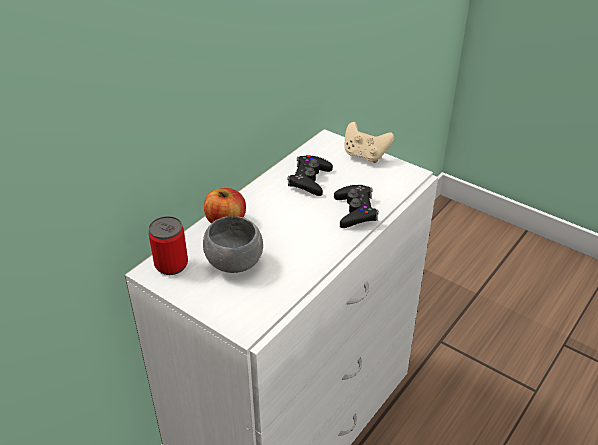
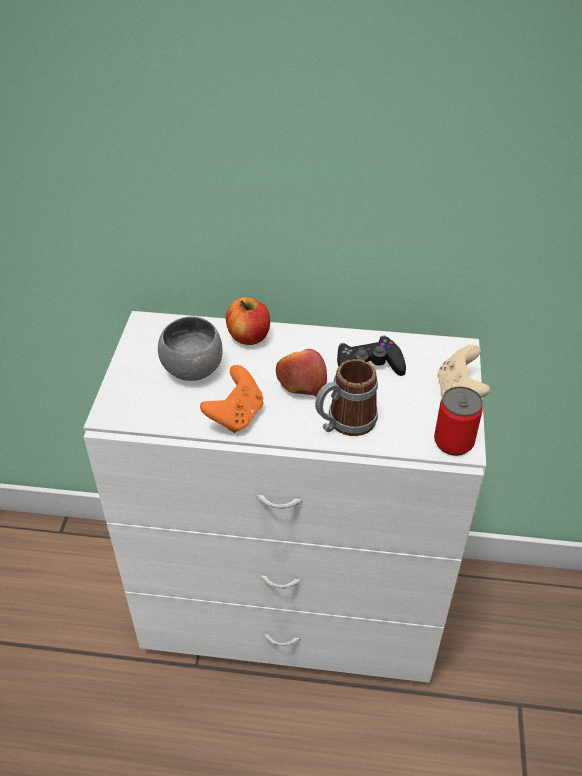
camera: 60 degrees right, 5 degrees up
can [149,216,188,275] -> can moved to [434,386,483,456]
black game controller [334,185,379,228] -> mug [315,359,378,436]
none -> orange game controller [200,365,263,433]
none -> apple [276,349,327,397]

